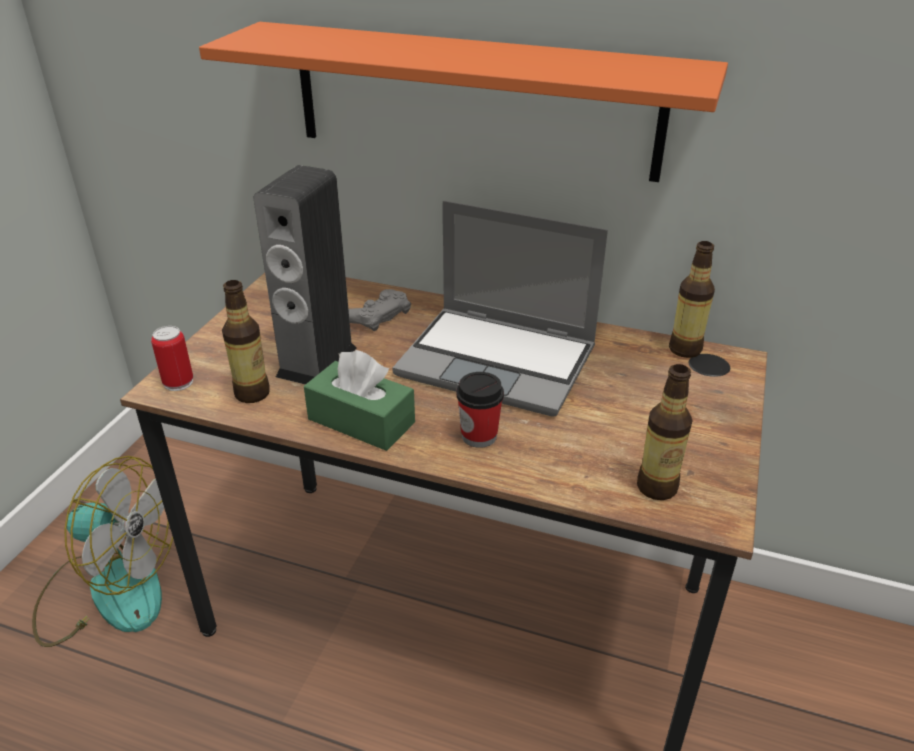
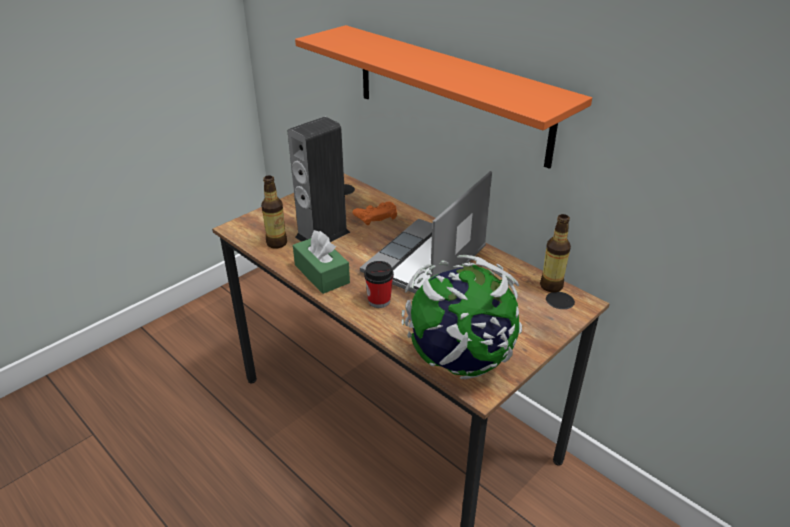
camera: 25 degrees right, 0 degrees up
fan [32,456,173,647] -> none
can [151,326,193,391] -> none
grey game controller [349,289,411,331] -> orange game controller [352,201,397,225]
laptop [392,201,608,416] -> laptop turned 75 degrees clockwise [360,171,492,293]
bottle [637,364,693,500] -> globe [401,255,522,379]

